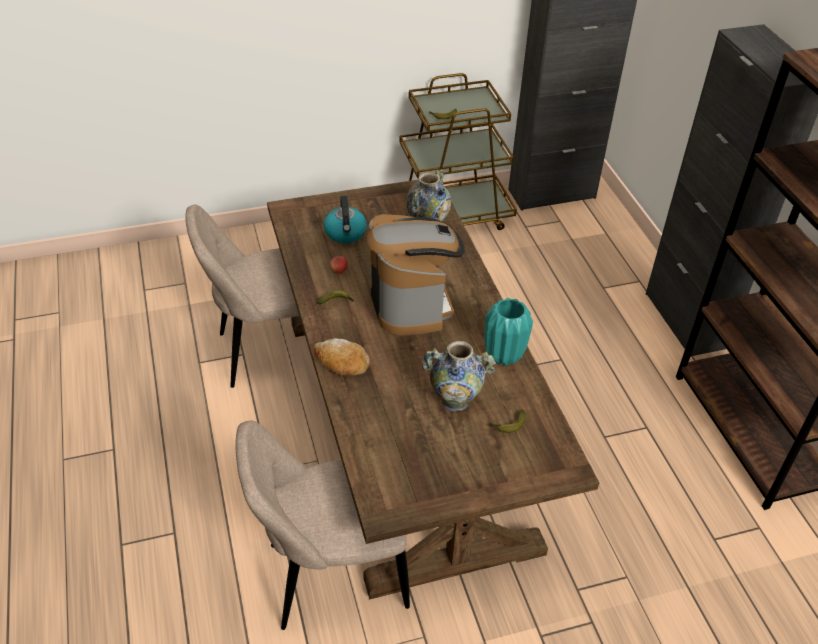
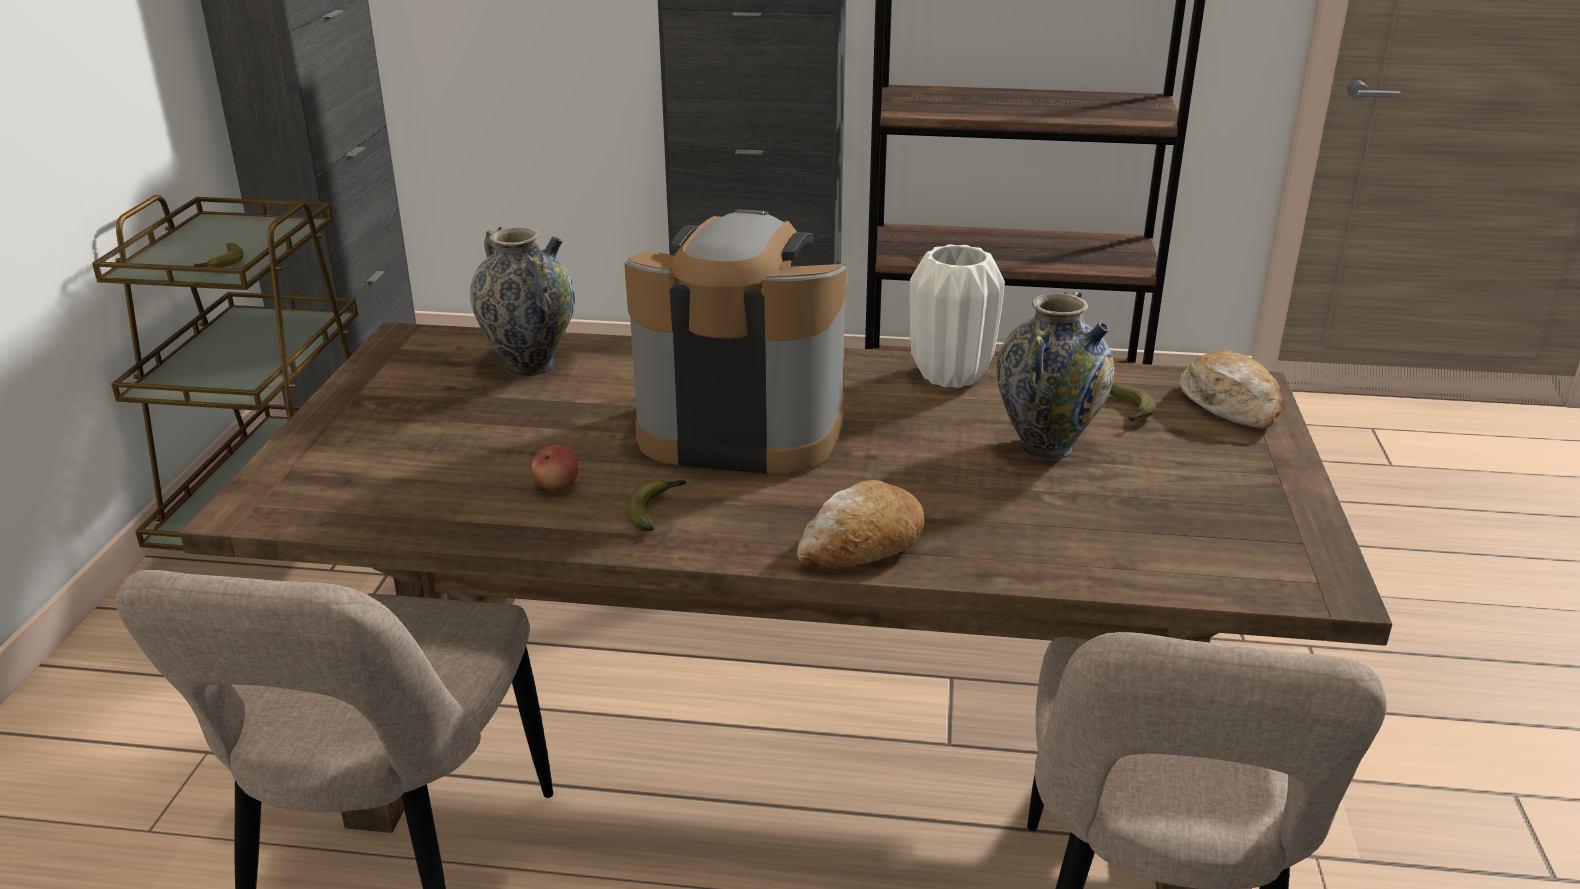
camera: 65 degrees left, 15 degrees down
kettle [324,196,367,243] -> none
turquoise vase [485,298,533,366] -> white vase [909,244,1005,388]
none -> bread [1180,351,1283,428]

